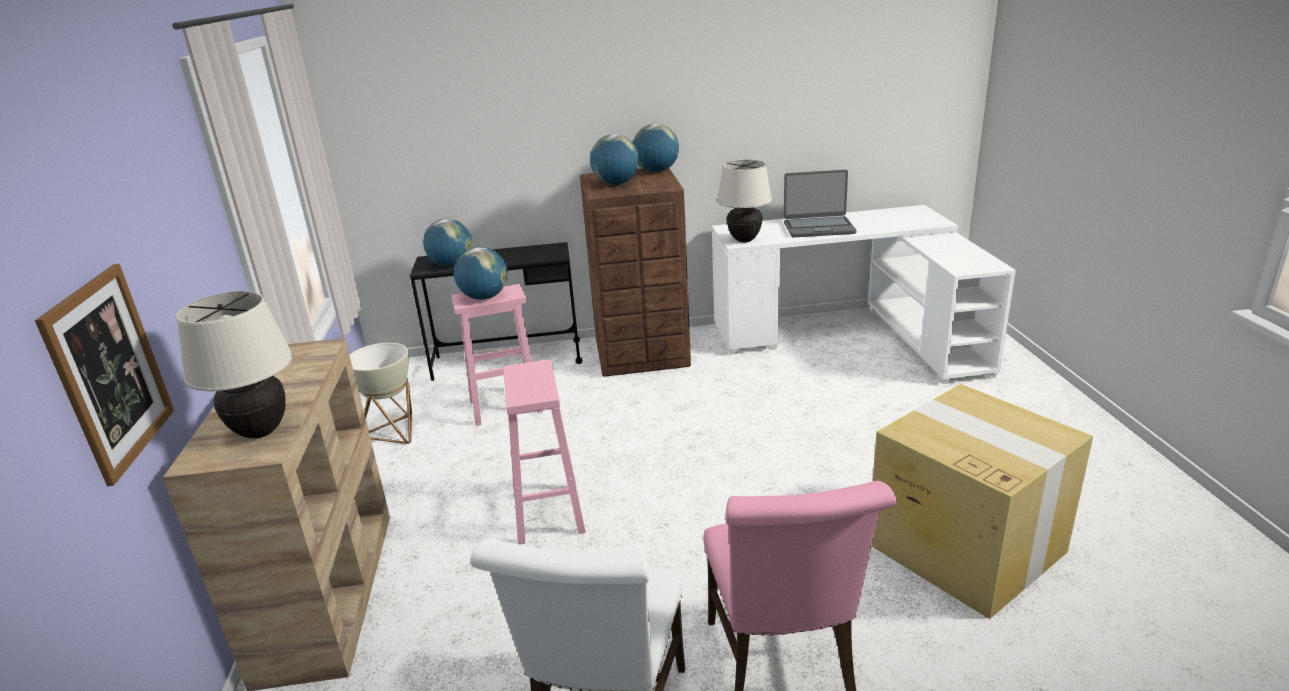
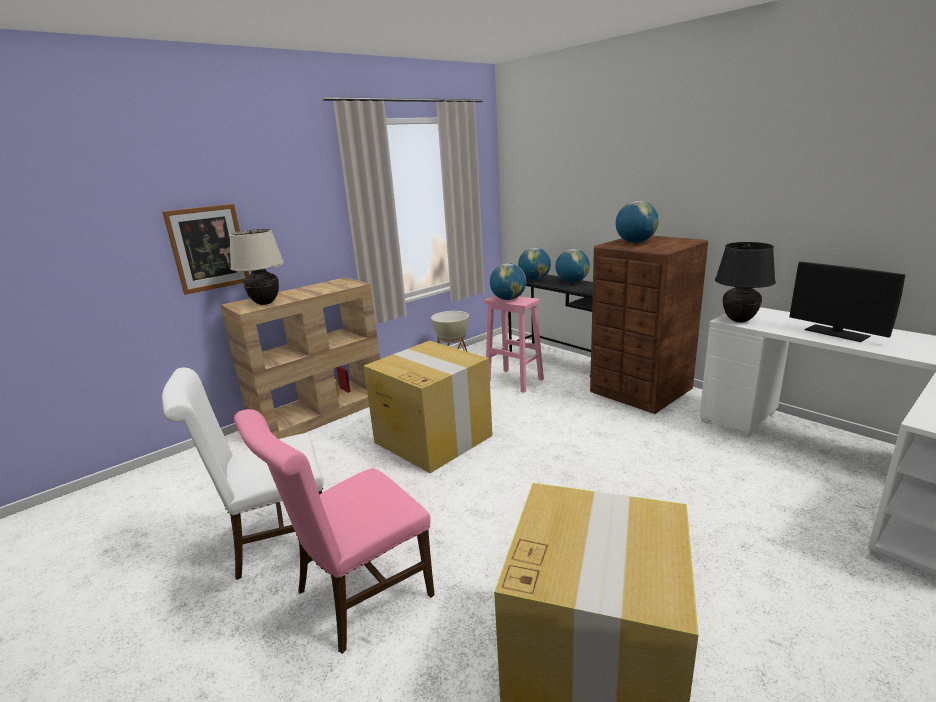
camera: 55 degrees right, 5 degrees down
pink stool [503,360,586,544] -> cardboard box [363,341,493,473]
globe [633,124,679,172] -> globe moved to [555,249,590,283]
beige table lamp [717,160,772,242] -> black table lamp [715,242,776,322]
laptop [784,170,856,237] -> monitor [789,262,905,342]

